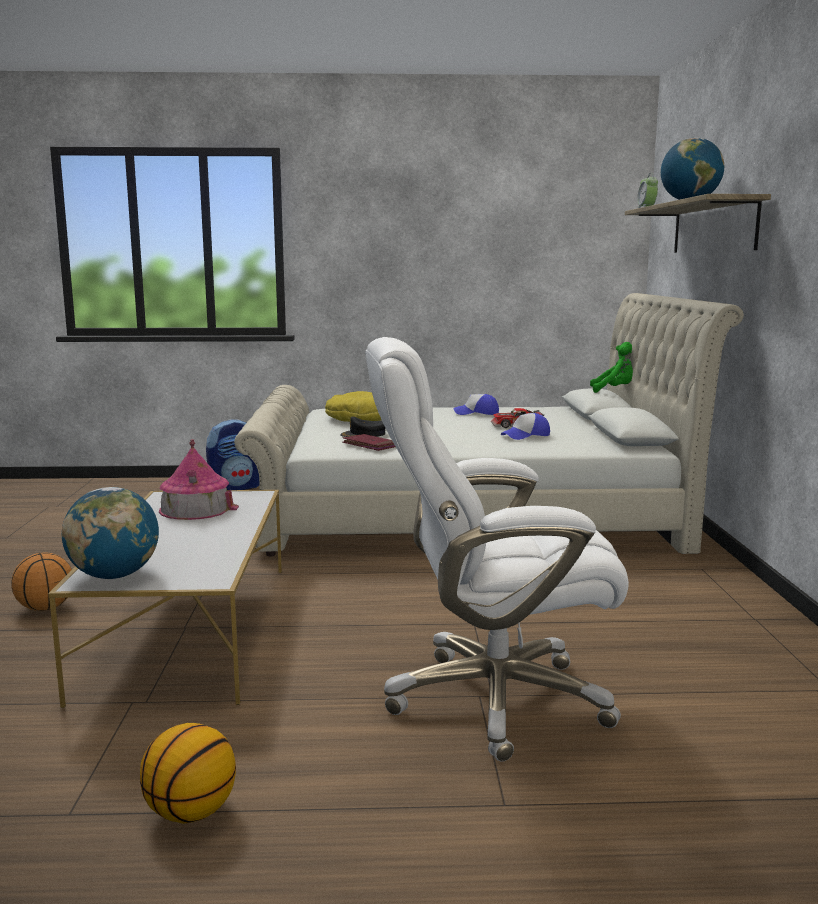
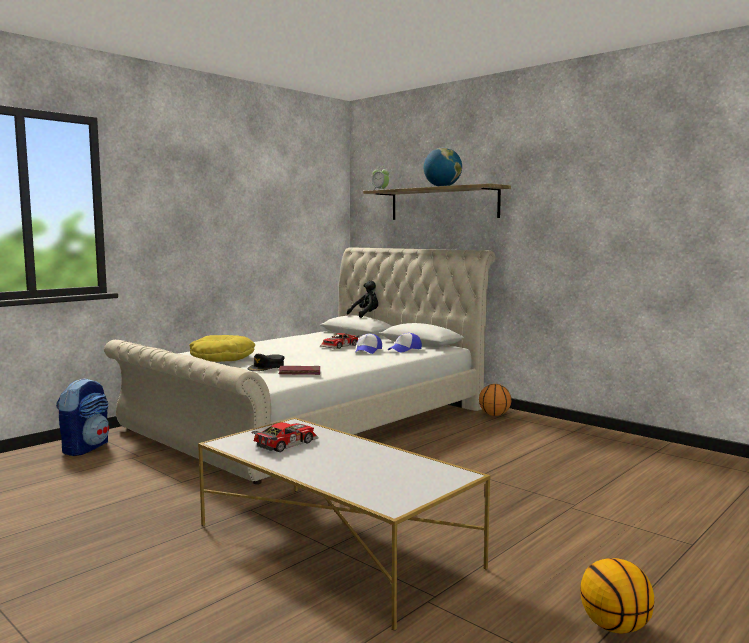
camera: 45 degrees left, 5 degrees down
basketball [11,552,72,611] -> basketball moved to [479,384,511,416]
globe [62,487,159,579] -> none
toy house [159,439,239,520] -> toy car [252,422,319,452]
white office chair [365,337,629,762] -> none
cap [453,394,499,415] -> cap moved to [388,333,422,352]
green plush toy [590,342,633,393] -> black plush toy [347,281,378,318]

